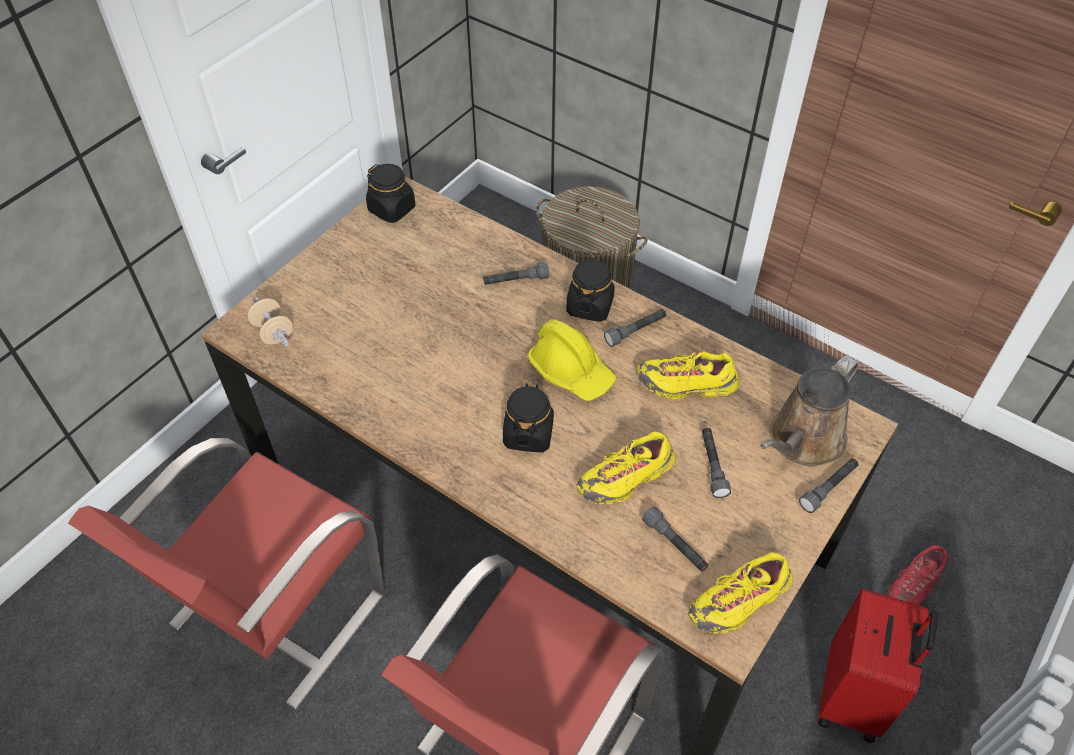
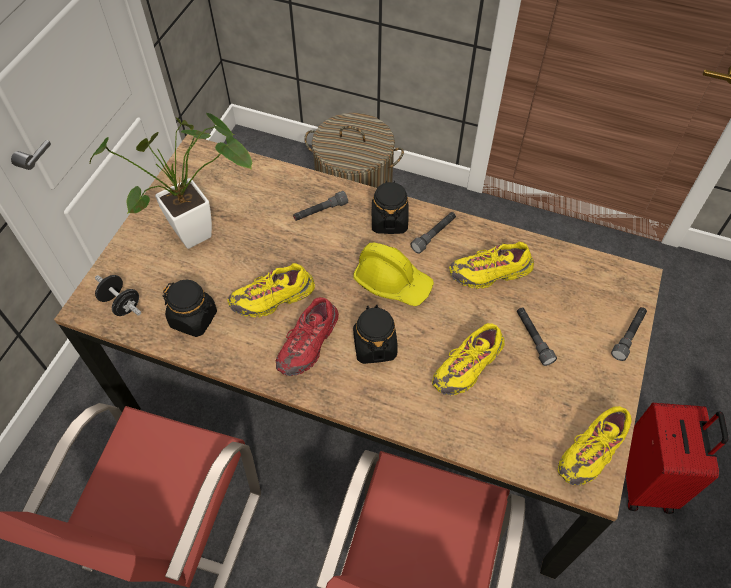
camera: 15 degrees left, 5 degrees up
beige dumbbell [247,297,293,346] -> black dumbbell [95,275,141,316]
black jar [366,164,415,223] -> black jar moved to [162,280,217,337]
grey flashlight [642,506,708,572] -> none
brown watering can [760,355,859,467] -> none
red shoe [886,545,948,606] -> red shoe moved to [276,297,339,376]
none -> potted plant [90,113,253,249]
none -> yellow shoe [227,263,315,318]

